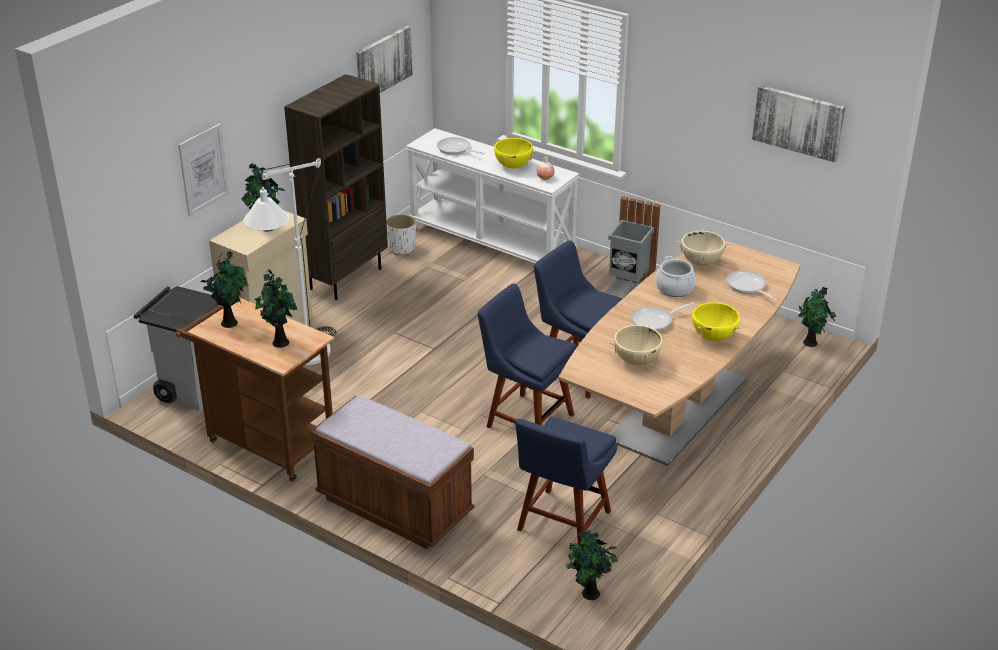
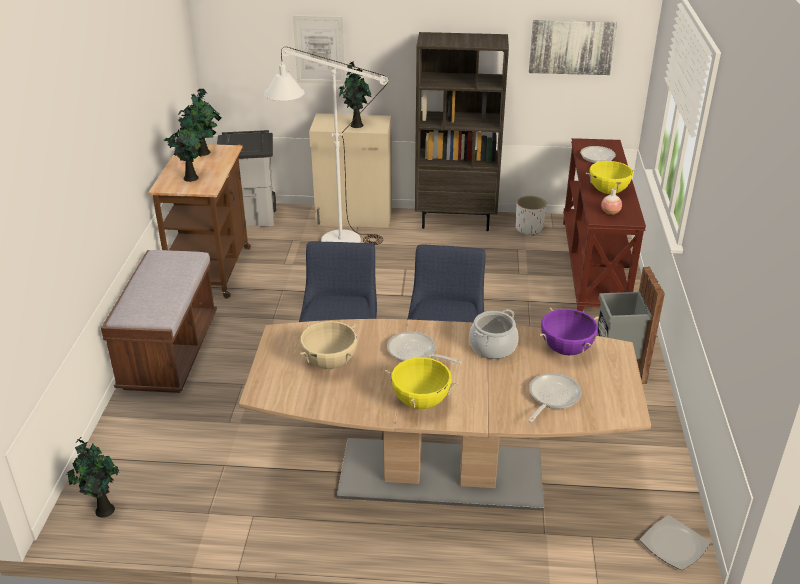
camera: 60 degrees right, 0 degrees up
white console table [406,128,579,263] -> brown console table [563,138,646,312]
blue chair [515,417,617,546] -> none
beige cooking pot [676,229,731,266] -> purple cooking pot [539,308,599,355]
picture [752,85,845,162] -> none
potted plant [798,287,836,347] -> plate [640,515,710,570]

